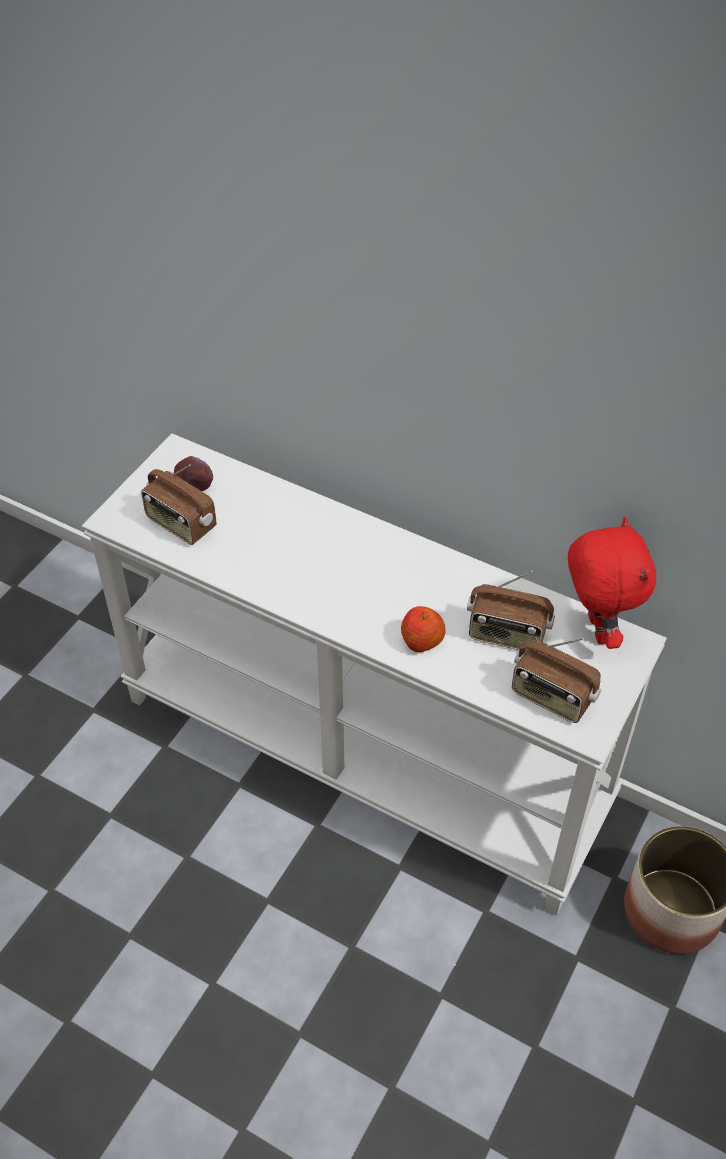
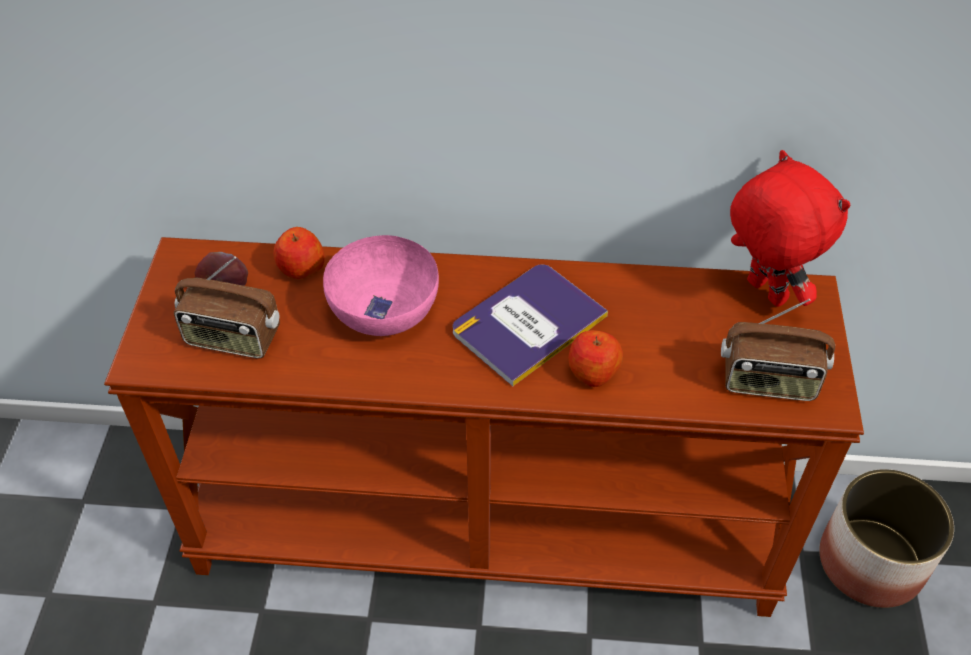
camera: 25 degrees left, 0 degrees up
white console table [82,433,667,916] -> brown console table [104,237,864,617]
radio [467,571,555,651] -> none
none -> apple [273,227,324,279]
none -> pink bowl [323,235,439,336]
none -> book [453,264,608,386]

